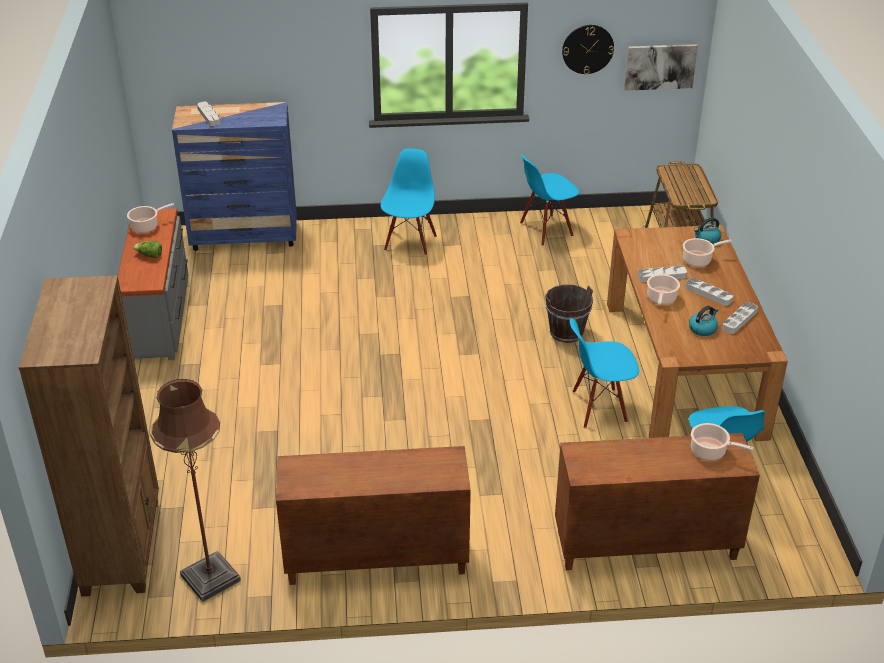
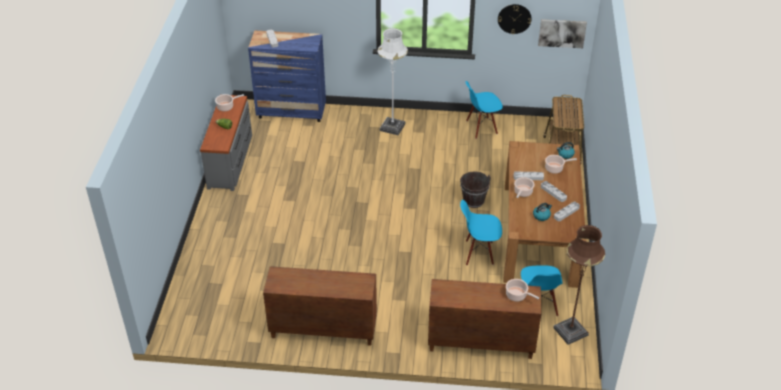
camera: 10 degrees right, 5 degrees up
brown bookcase [18,275,159,597] -> none
brown floor lamp [150,379,241,602] -> brown floor lamp moved to [553,225,605,345]
blue chair [381,149,437,255] -> white floor lamp [377,28,408,135]

